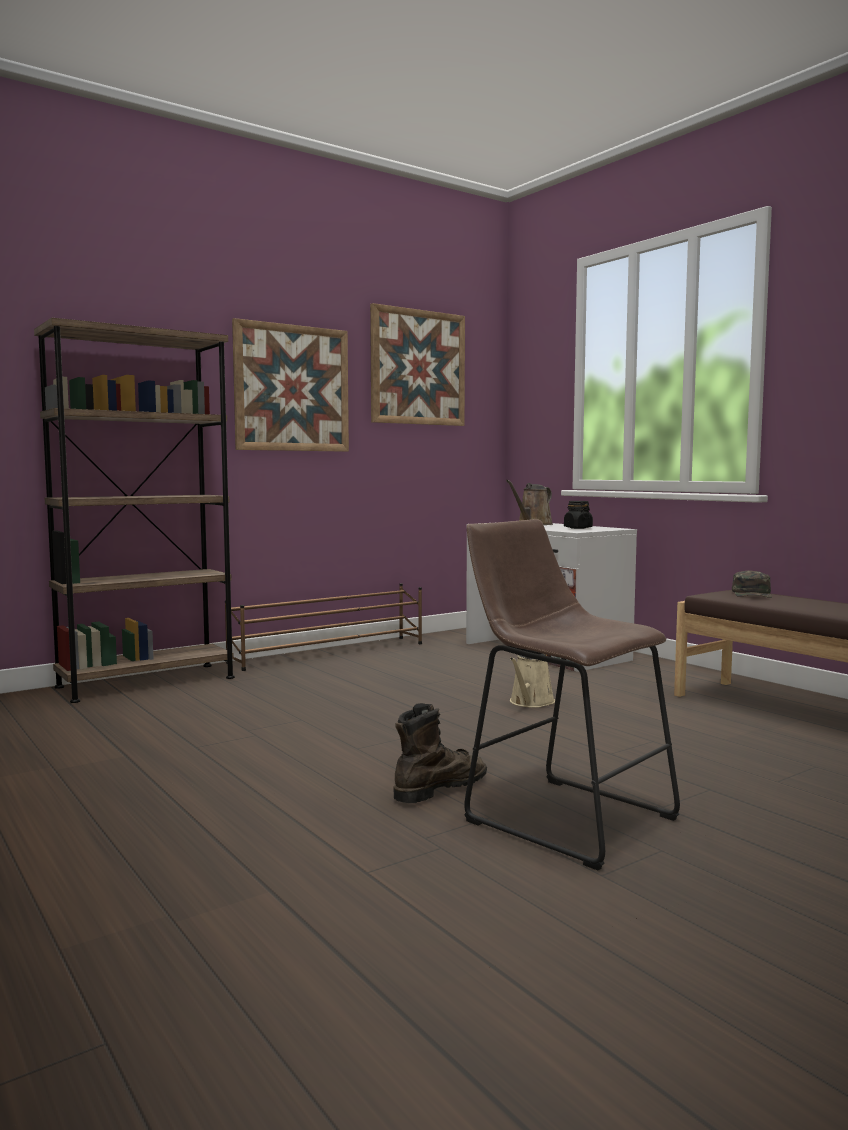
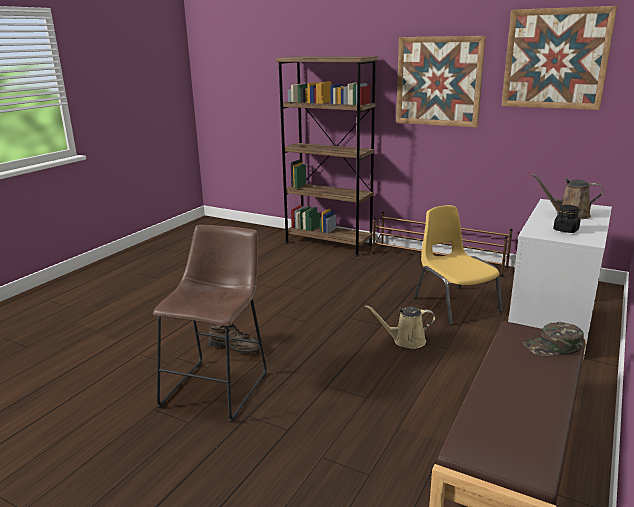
camera: 65 degrees right, 15 degrees up
none -> yellow chair [414,205,503,325]

